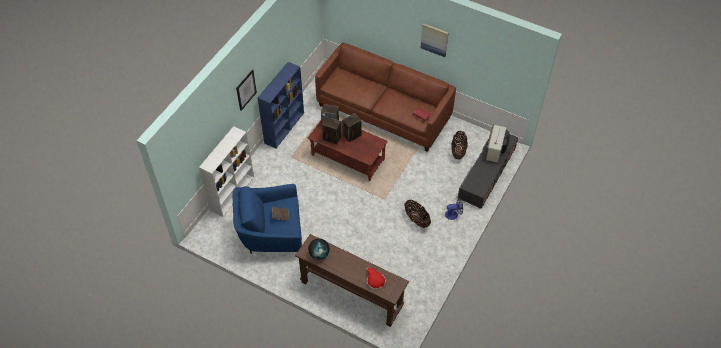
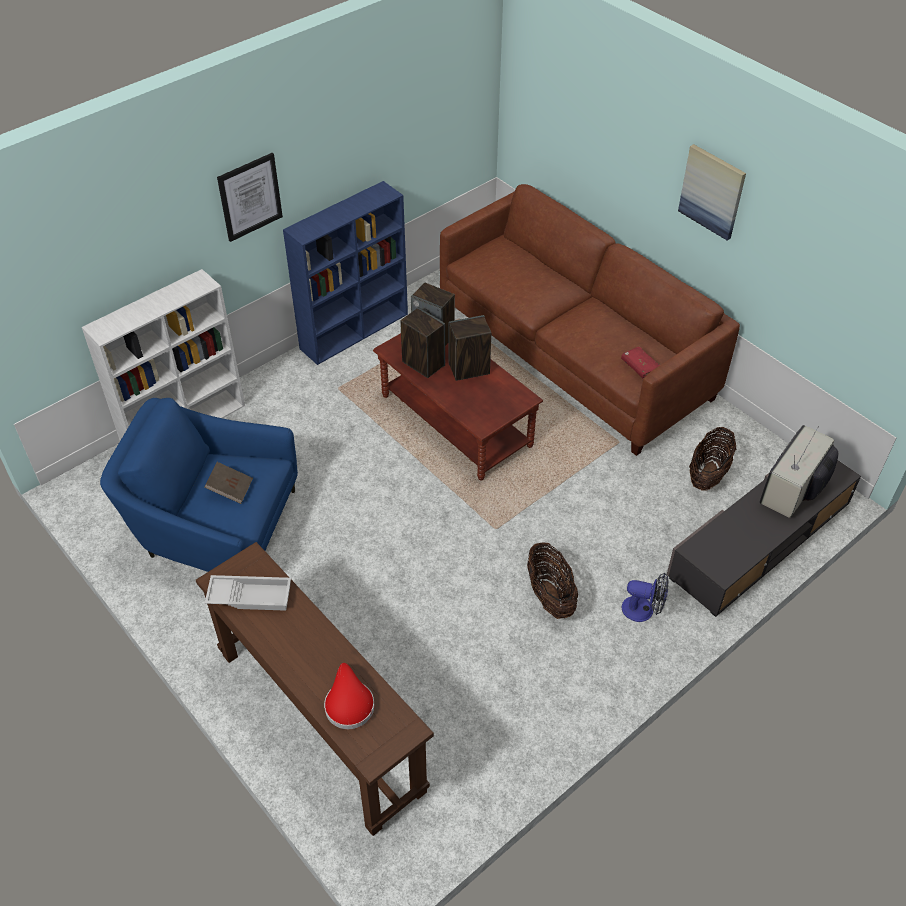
camera: 20 degrees right, 5 degrees down
globe [308,238,330,260] -> white tray [205,575,291,611]

